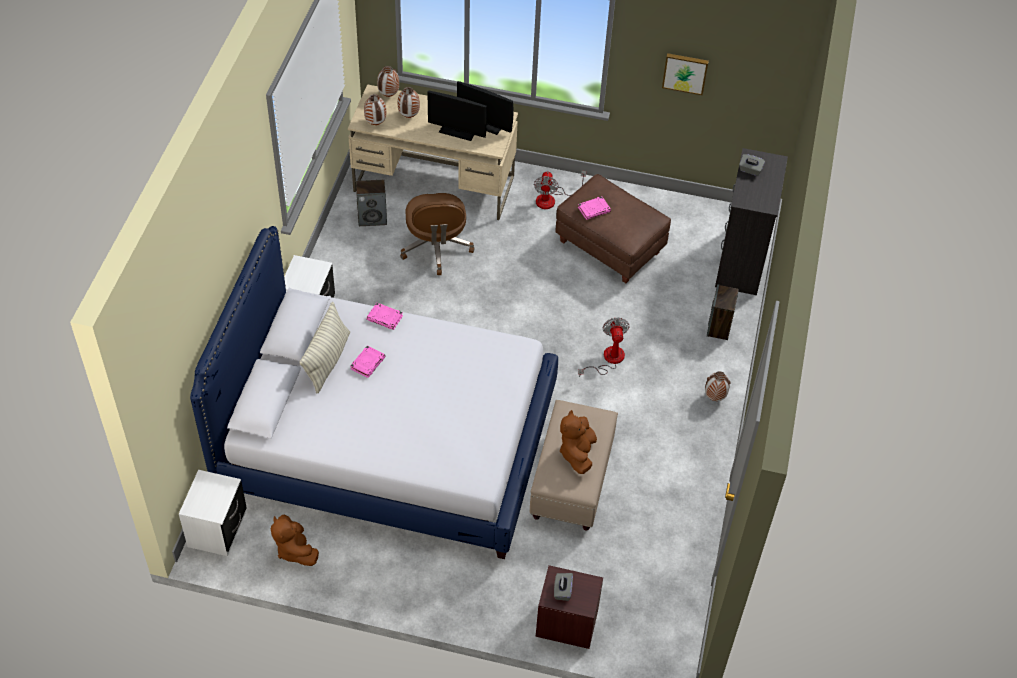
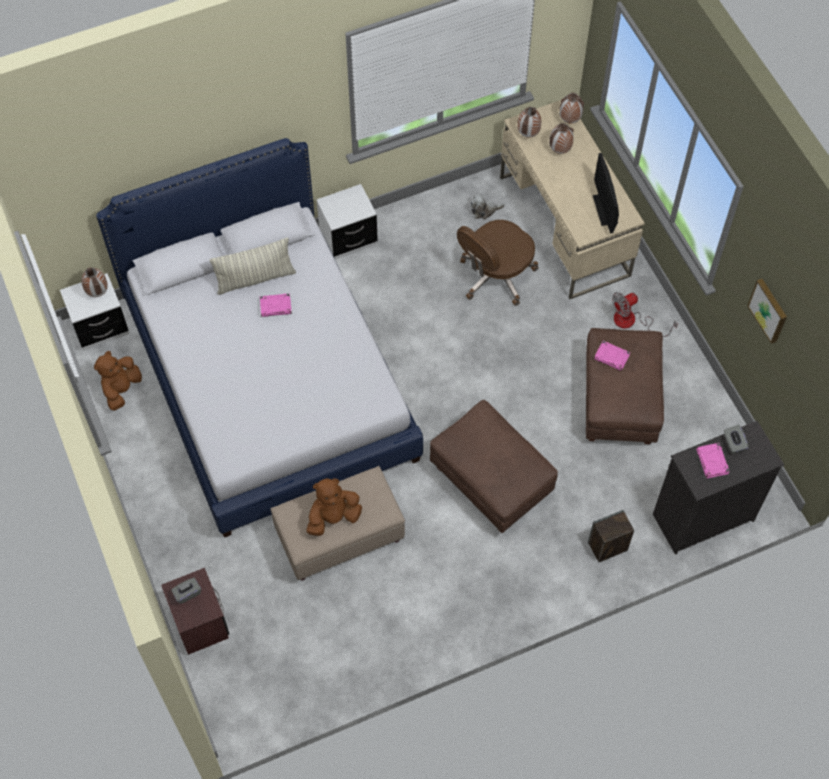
camera: 55 degrees right, 10 degrees up
speaker [356,180,387,226] -> plush toy [470,194,505,219]
pink book [367,303,403,330] -> pink book moved to [696,443,730,478]
monitor [427,91,487,141] -> none
fan [578,317,630,377] -> brown ottoman [430,400,558,533]
vase [705,371,731,401] -> vase moved to [81,267,108,297]

